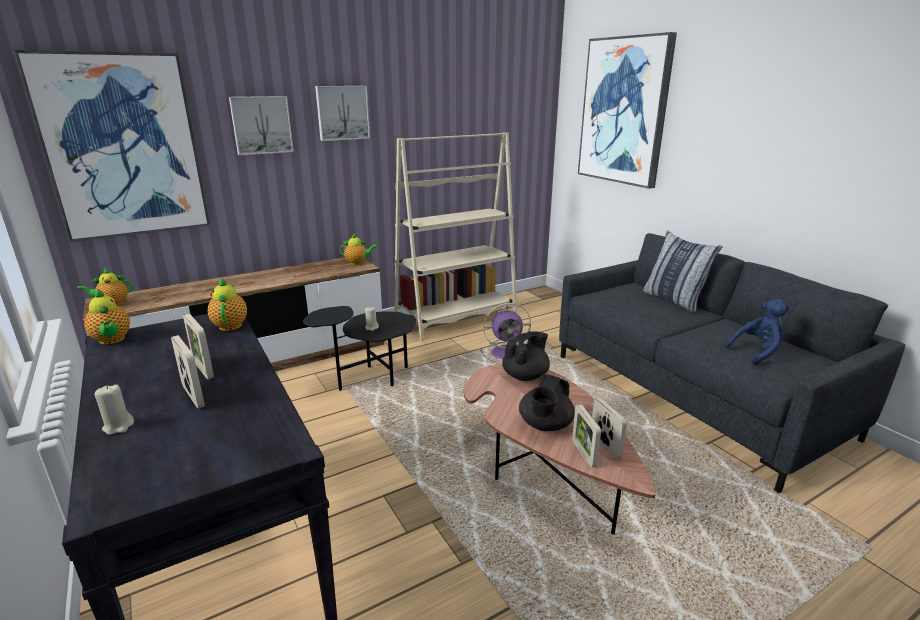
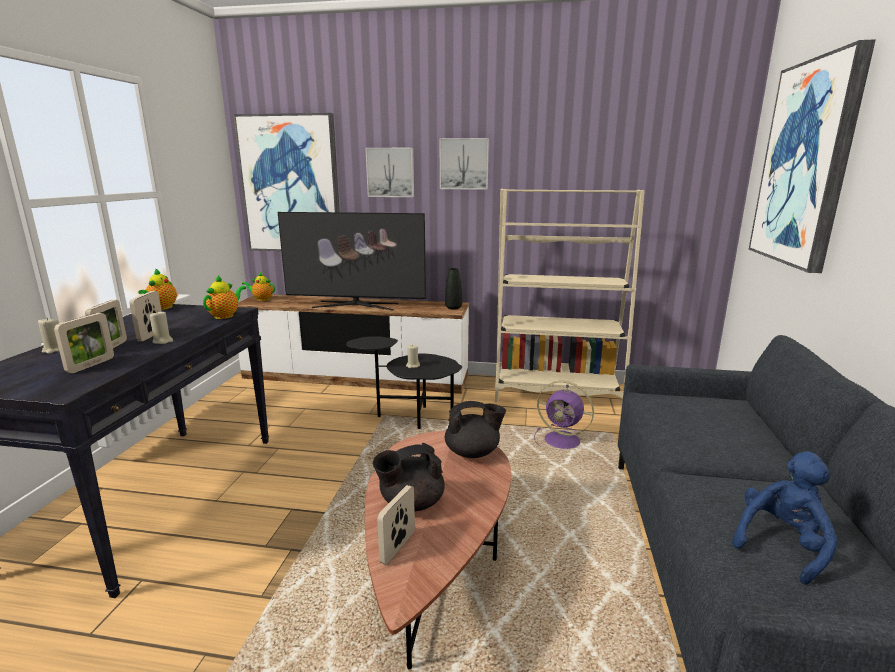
camera: 40 degrees right, 5 degrees down
teapot [340,233,378,265] -> black vase [445,268,462,310]
picture frame [592,398,627,459] -> picture frame moved to [54,313,114,373]
pillow [643,231,723,313] -> none
blue plush toy [725,299,789,365] -> blue plush toy turned 60 degrees counterclockwise [732,451,838,585]
none -> beige candle [149,310,173,344]
none -> television [278,212,426,311]

